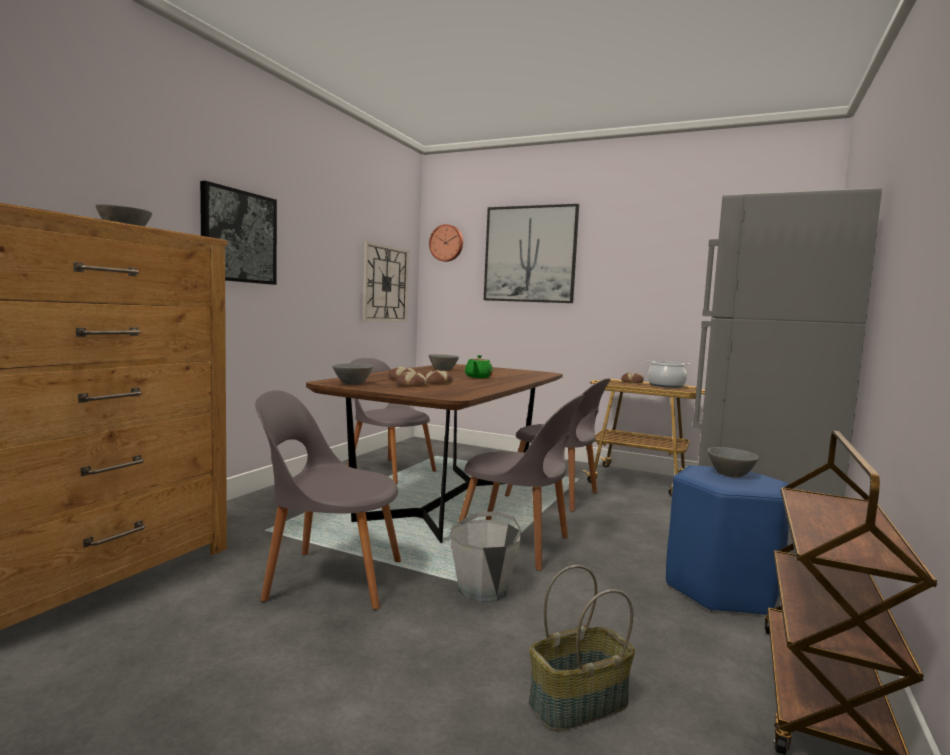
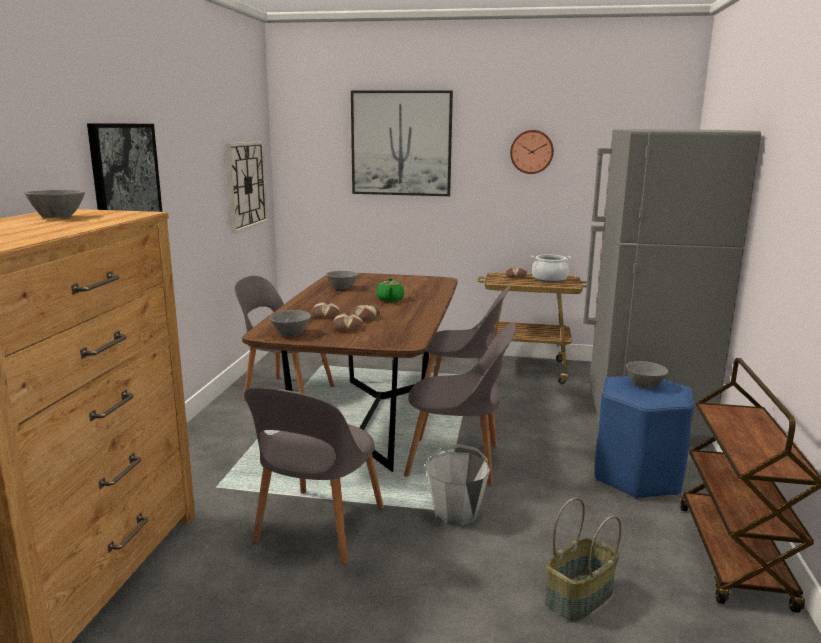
camera: 15 degrees left, 10 degrees up
grey chair [255,390,401,610] -> grey chair turned 60 degrees counterclockwise [244,387,384,564]
wall clock [429,224,463,262] -> wall clock moved to [510,130,554,174]

